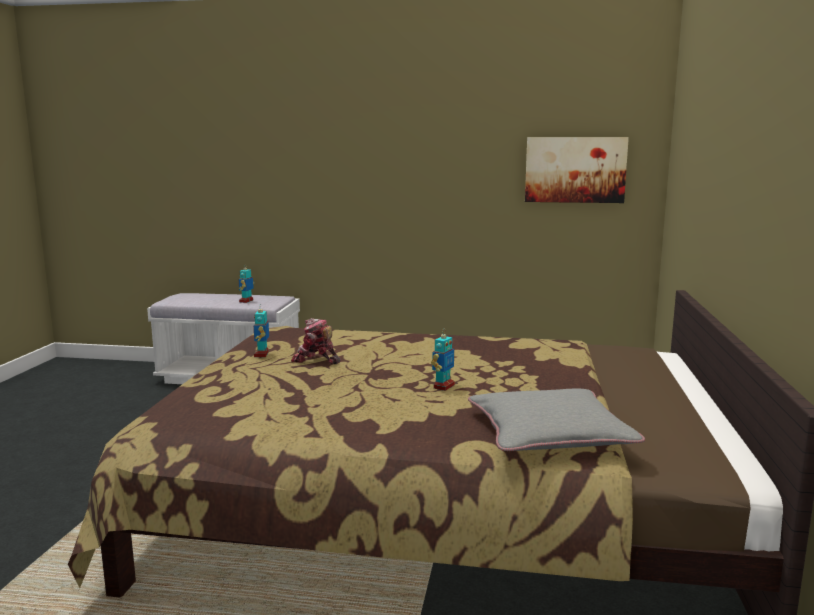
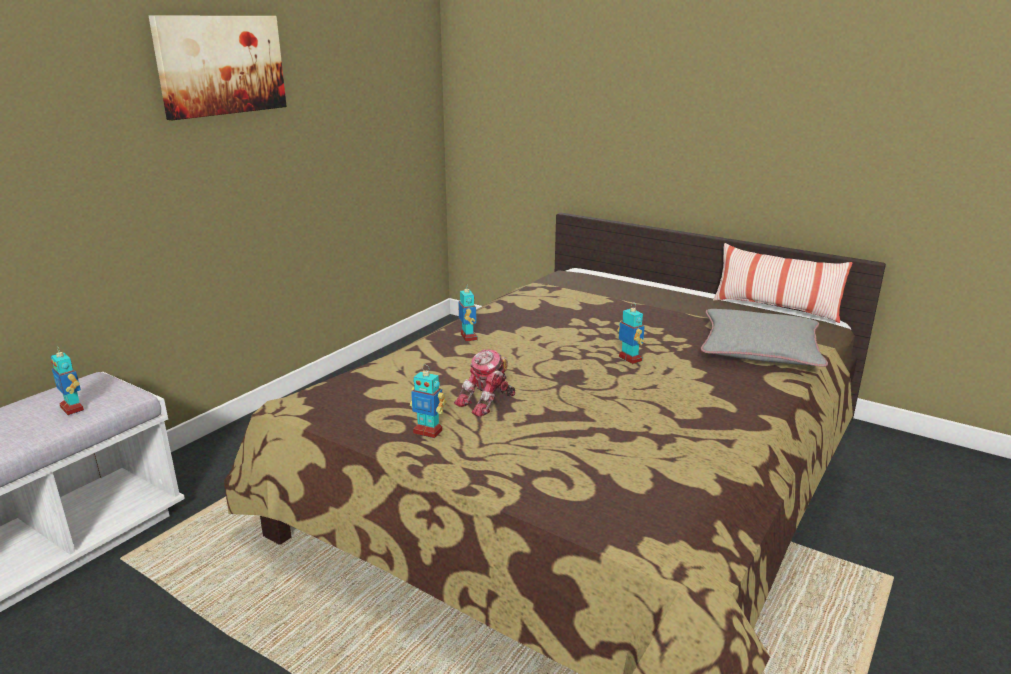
camera: 65 degrees left, 10 degrees up
picture [525,137,629,203] -> picture moved to [149,16,287,120]
none -> toy robot [458,283,478,342]
none -> pillow [713,243,853,323]

